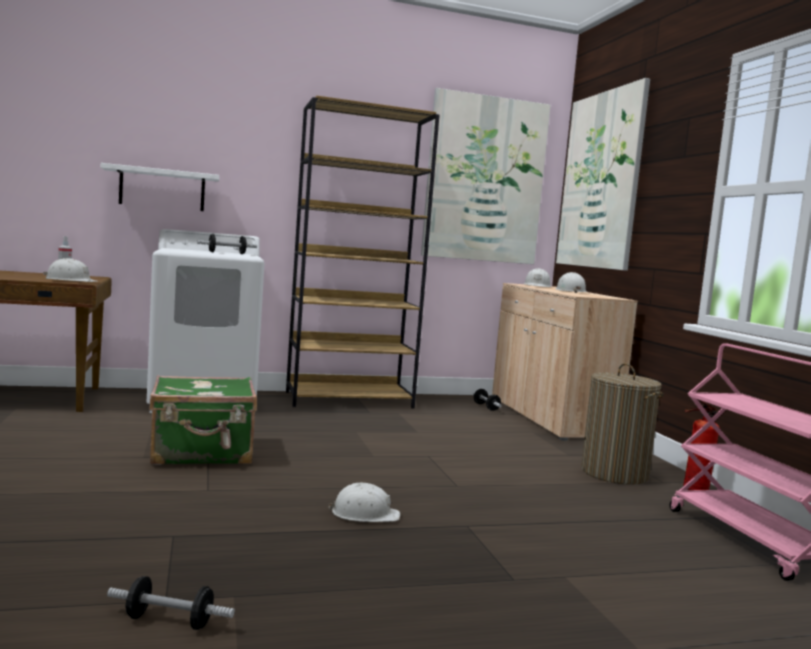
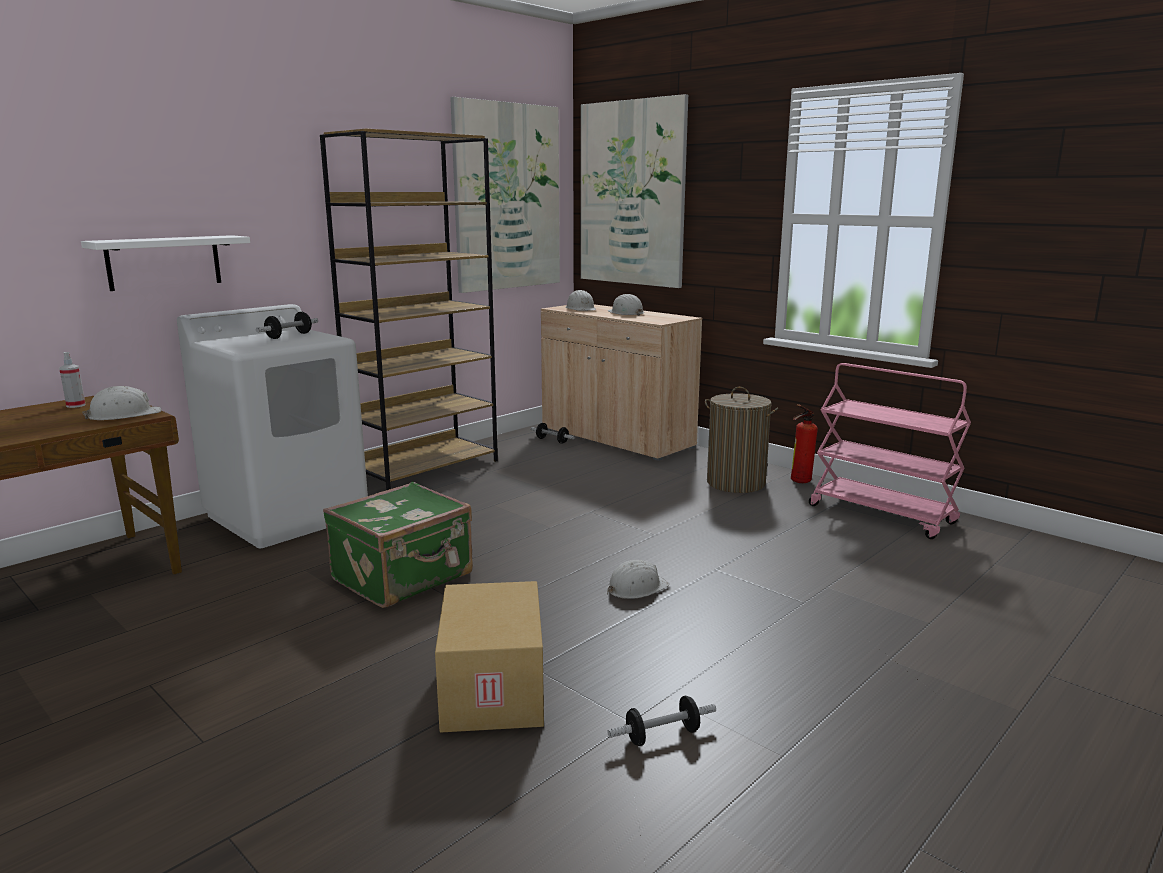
camera: 30 degrees left, 10 degrees up
none -> cardboard box [435,581,544,732]

